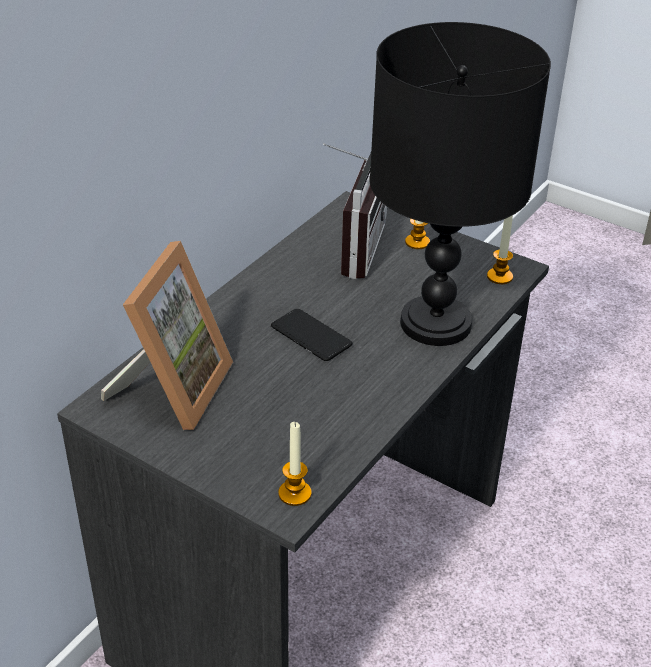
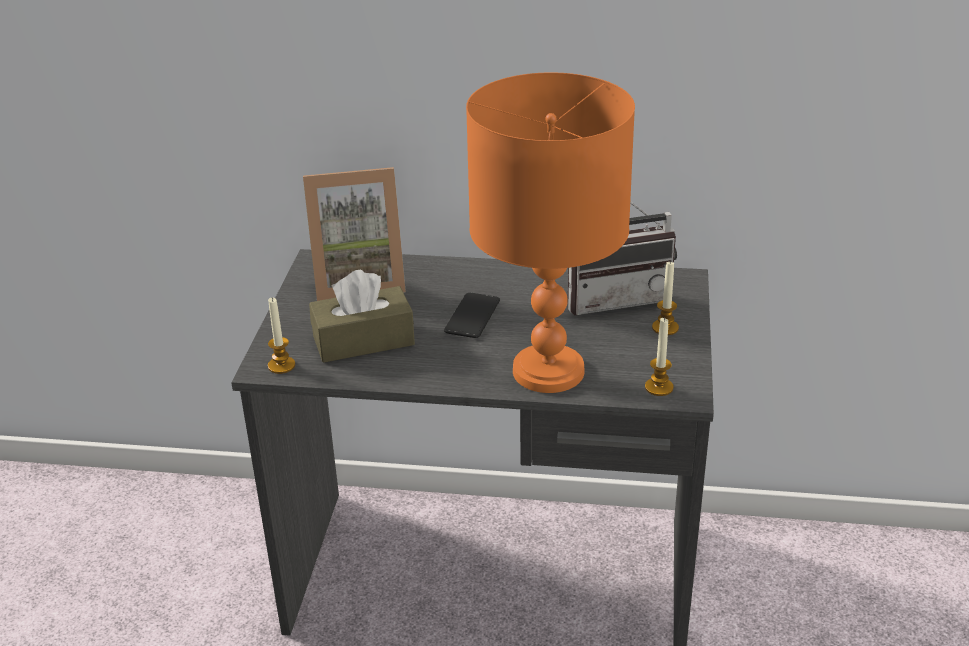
camera: 65 degrees right, 5 degrees down
black table lamp [369,22,551,346] -> orange table lamp [466,72,635,393]
none -> brown tissue box [309,270,415,363]

